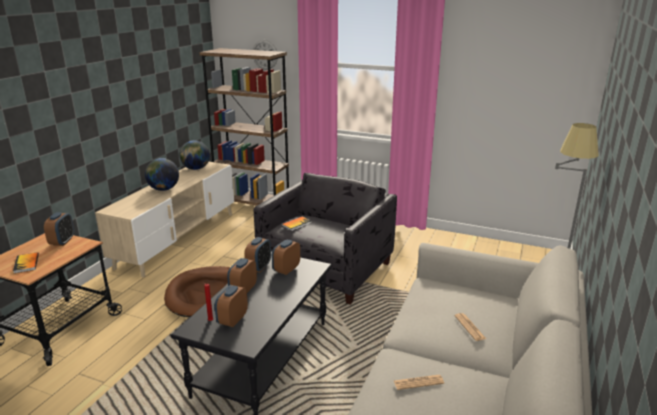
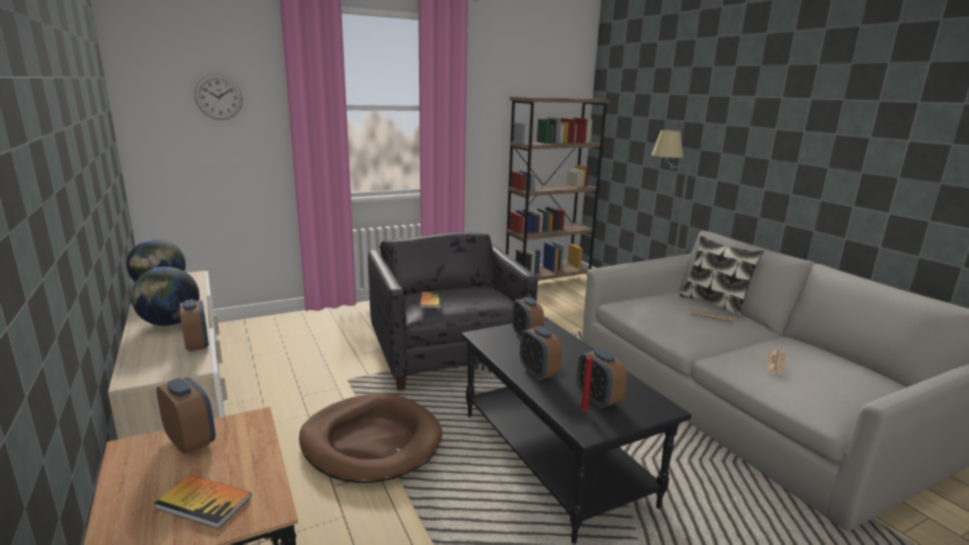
camera: 50 degrees left, 5 degrees down
brown bookcase [200,48,289,206] -> brown bookcase moved to [506,97,610,281]
alarm clock [245,237,271,272] -> alarm clock moved to [180,299,209,351]
none -> pillow [679,236,764,317]

